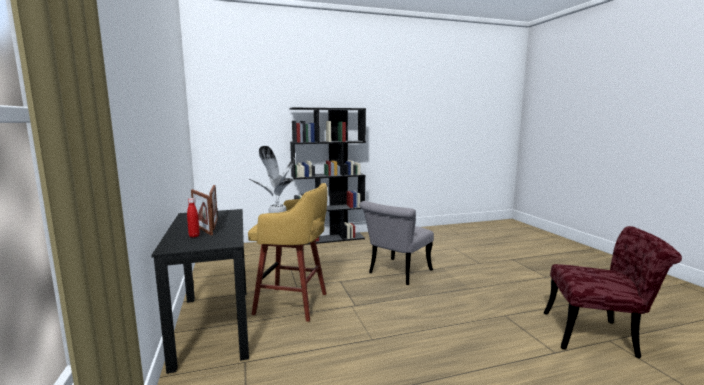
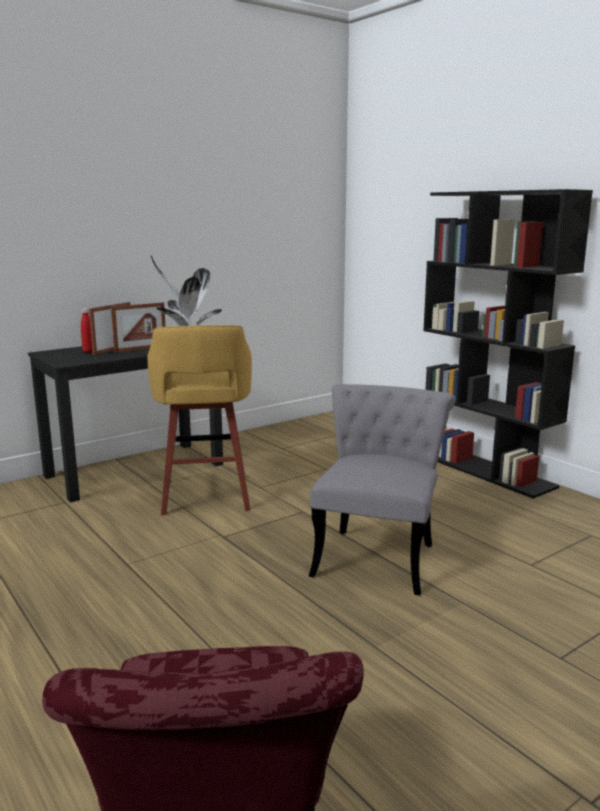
camera: 70 degrees right, 5 degrees up
grey chair [359,201,434,285] -> grey chair turned 90 degrees clockwise [309,384,456,595]

